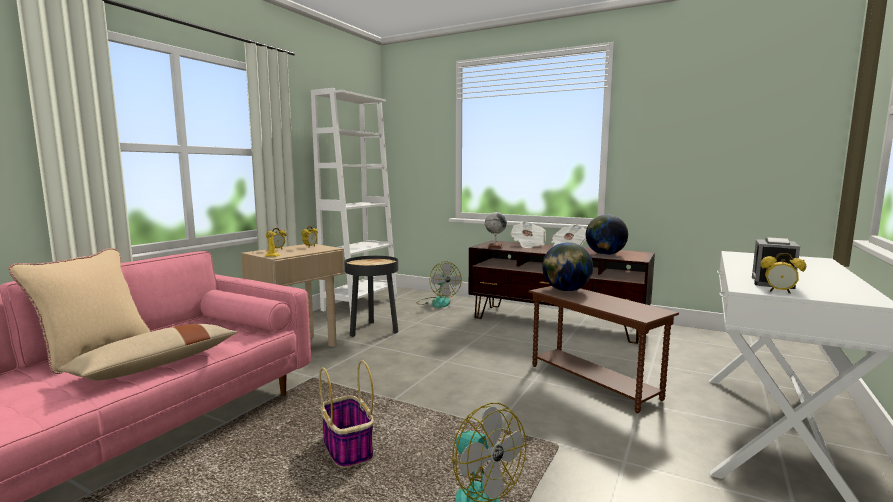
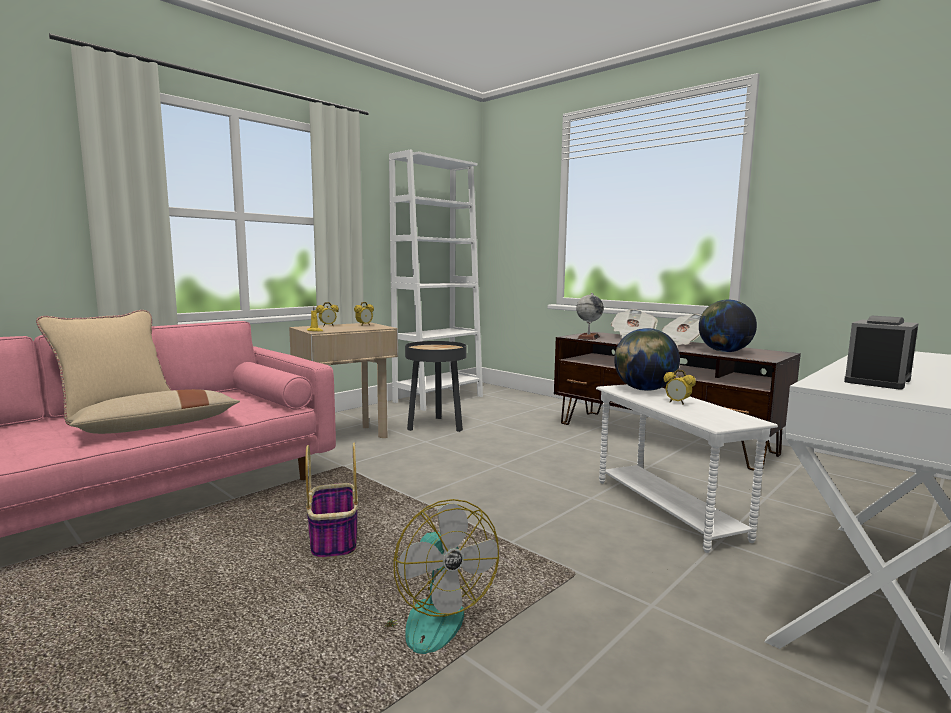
camera: 15 degrees right, 0 degrees up
fan [417,261,462,308] -> none
brown side table [529,286,679,414] -> white side table [596,384,778,553]
alarm clock [760,253,806,294] -> alarm clock moved to [664,370,696,405]

